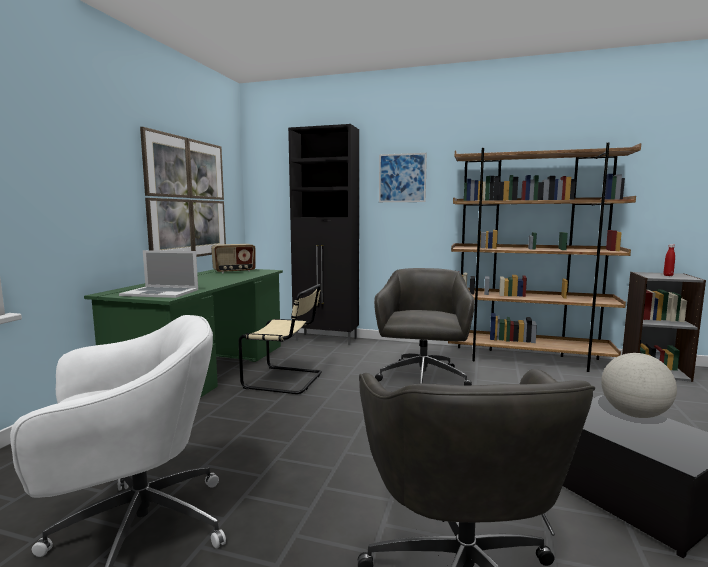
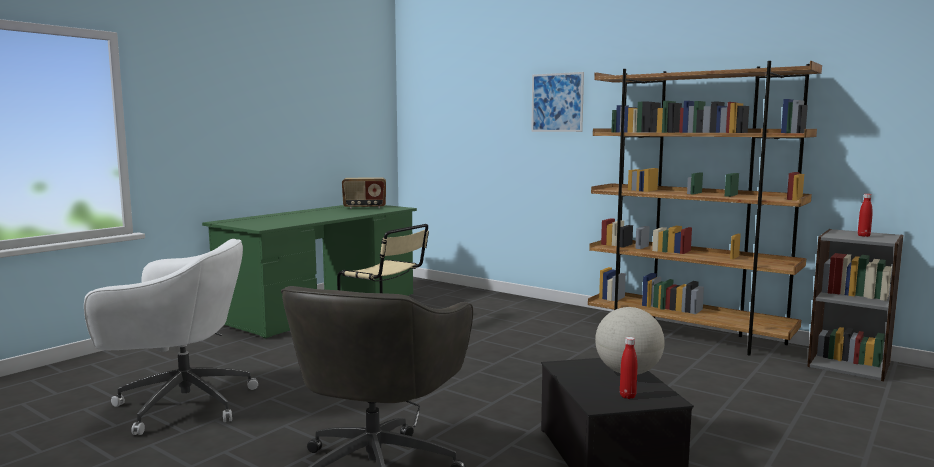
camera: 20 degrees right, 0 degrees up
laptop [119,250,198,298] -> none
picture [140,127,226,257] -> none
black cabinet [288,124,359,345] -> none
grey office chair [374,268,475,386] -> none
none -> red bottle [620,337,637,399]

